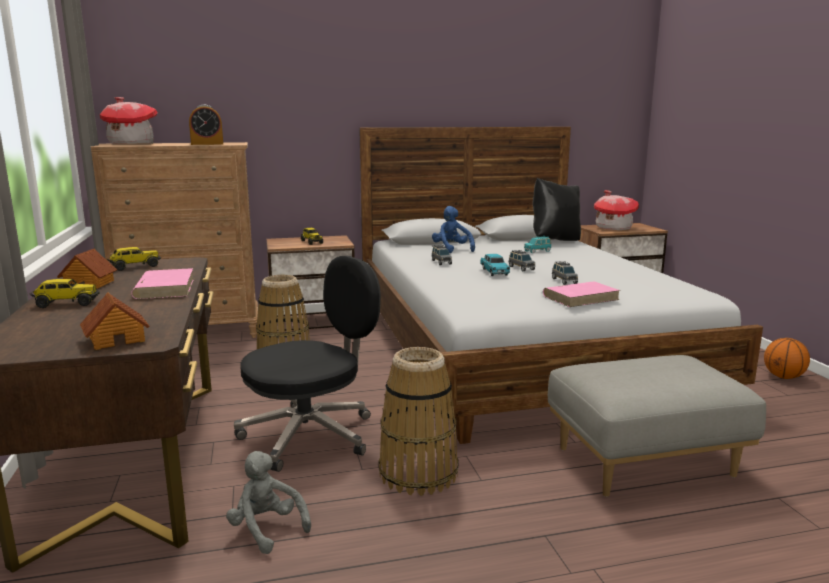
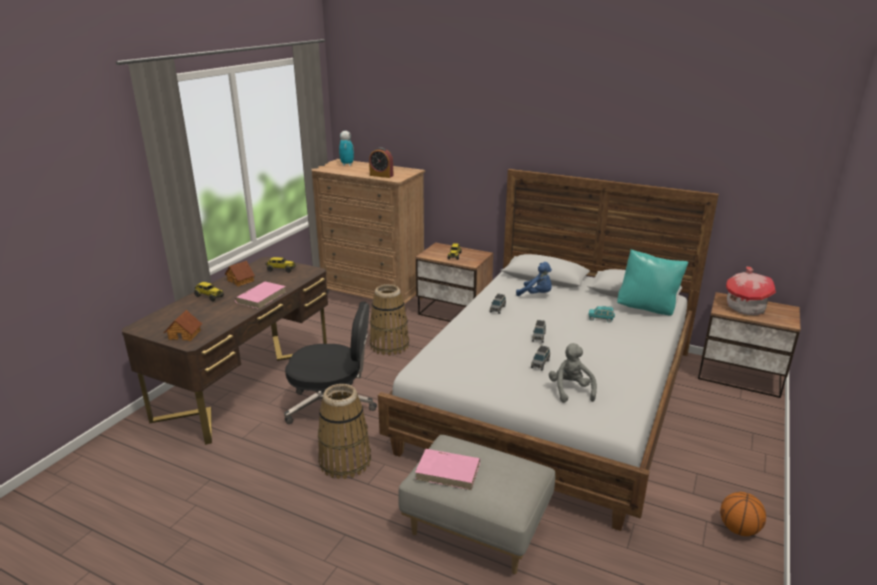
camera: 40 degrees right, 10 degrees up
toy house [100,97,158,144] -> toy robot [339,131,354,166]
grey plush toy [226,451,311,554] -> grey plush toy moved to [549,343,597,403]
blue plush toy [432,206,475,253] -> blue plush toy turned 105 degrees clockwise [516,262,552,296]
turquoise toy car [480,254,510,276] -> none
black pillow [533,178,581,241] -> turquoise pillow [617,249,688,316]
pink book [543,281,621,307] -> pink book moved to [415,449,480,490]

